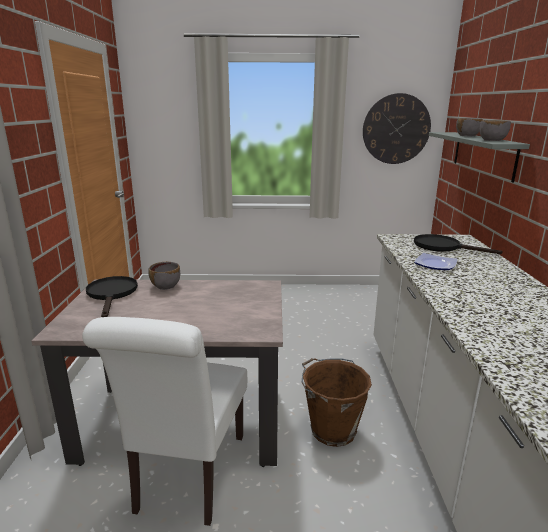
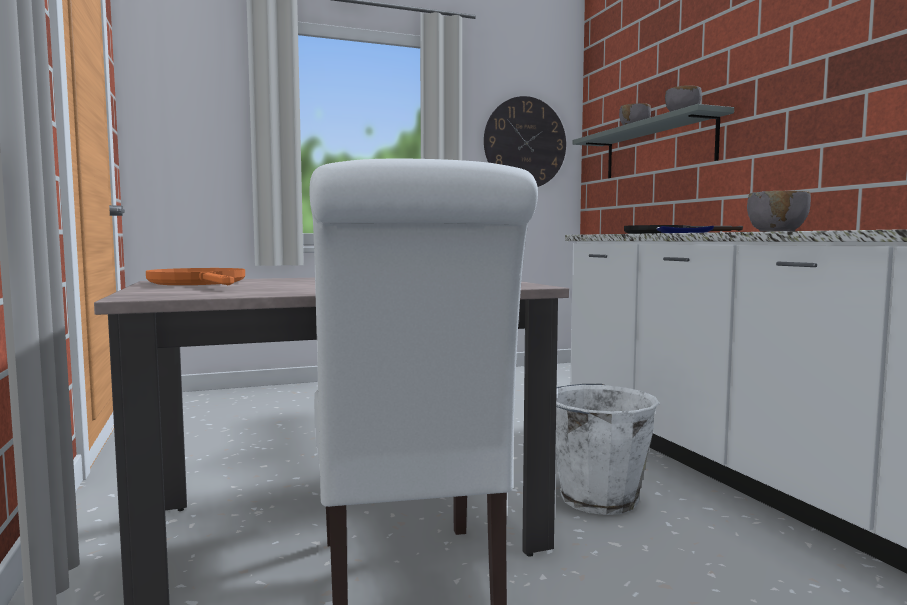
camera: 20 degrees left, 15 degrees down
black frying pan [86,276,138,317] -> orange frying pan [146,268,245,285]
grey bowl [148,262,180,290] -> grey bowl moved to [747,191,811,231]
brown bucket [302,358,372,447] -> white bucket [555,384,660,515]

